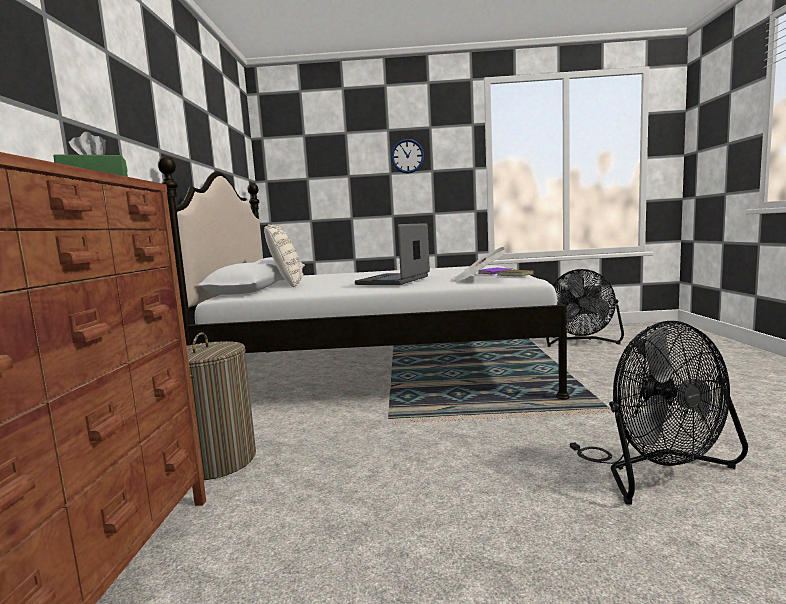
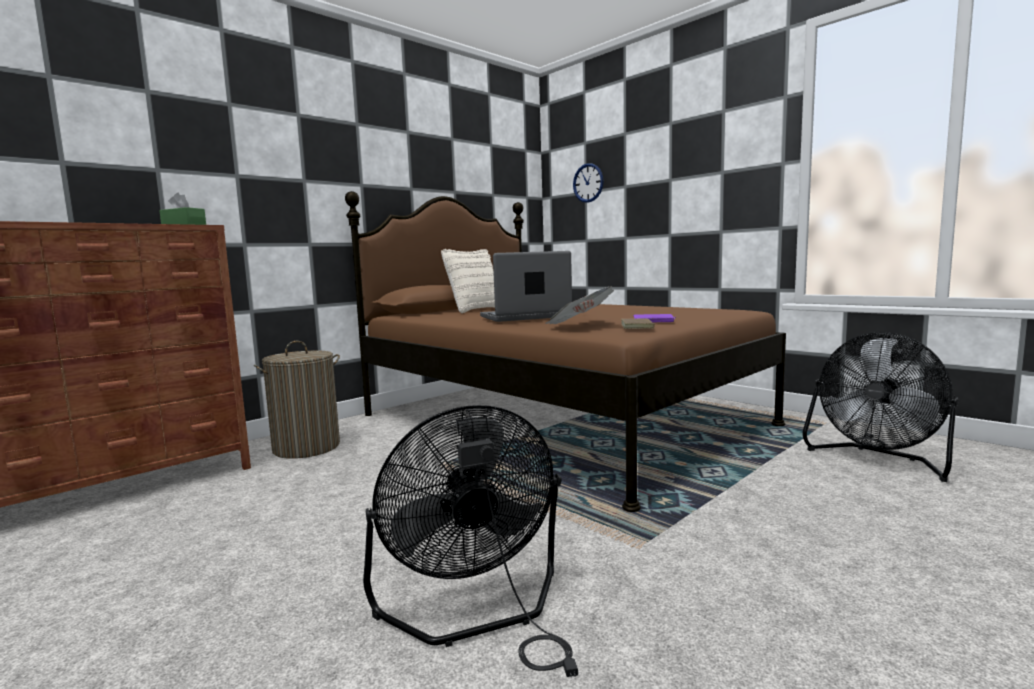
camera: 45 degrees right, 0 degrees up
white bed [158,156,570,400] -> brown bed [345,191,786,512]
wall clock [391,139,424,174] -> wall clock moved to [573,163,604,203]
black fan [570,321,748,505] -> black fan turned 135 degrees clockwise [363,405,578,678]

